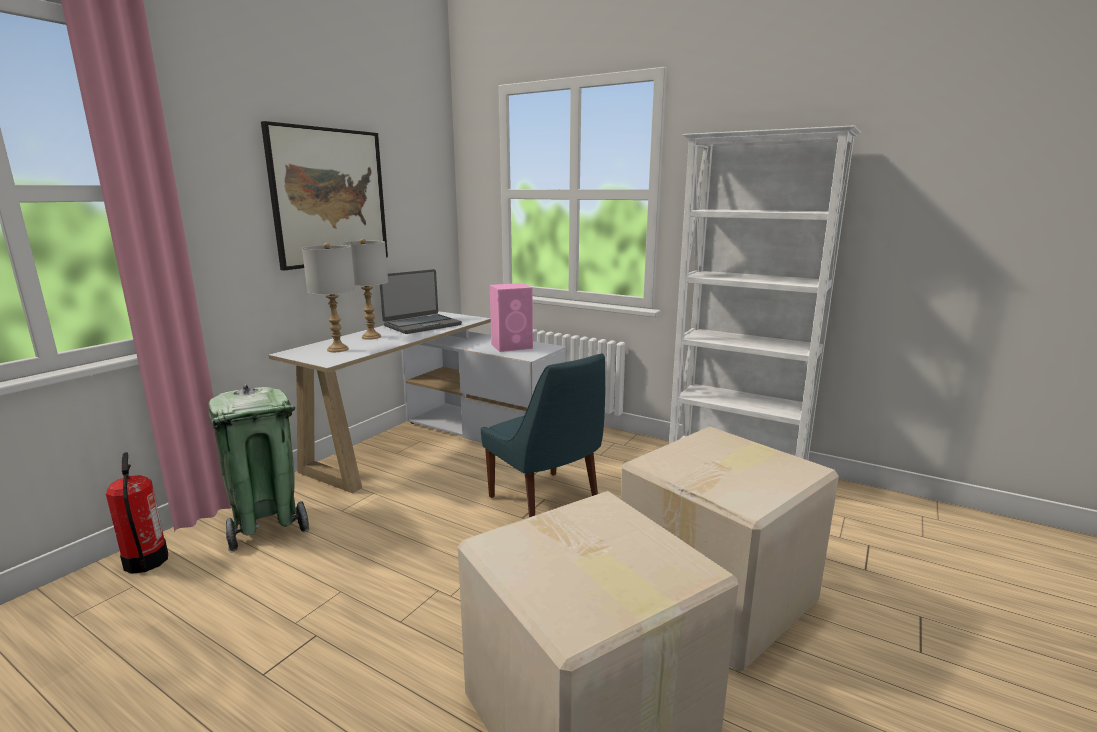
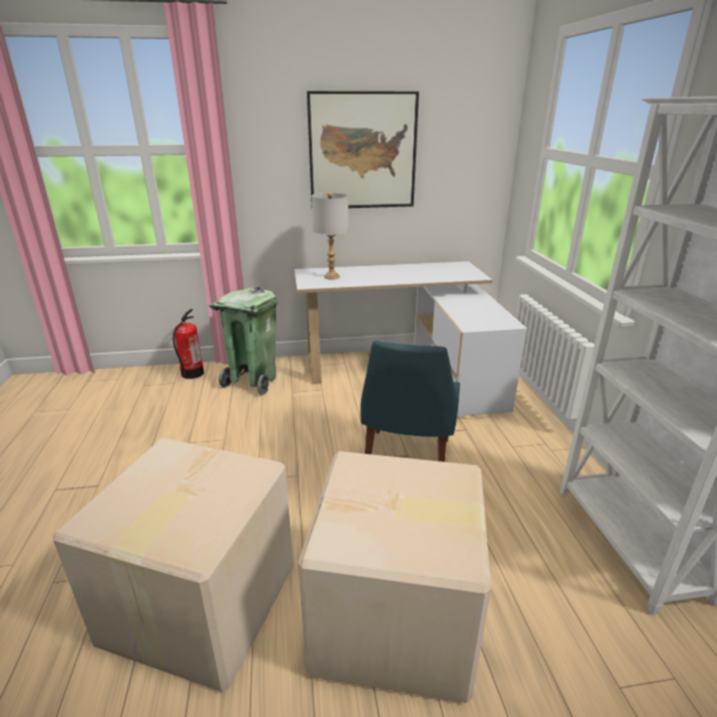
camera: 50 degrees right, 10 degrees up
grey table lamp [341,238,388,340] -> none
laptop [380,269,462,334] -> none
pink speaker [490,283,533,352] -> none

